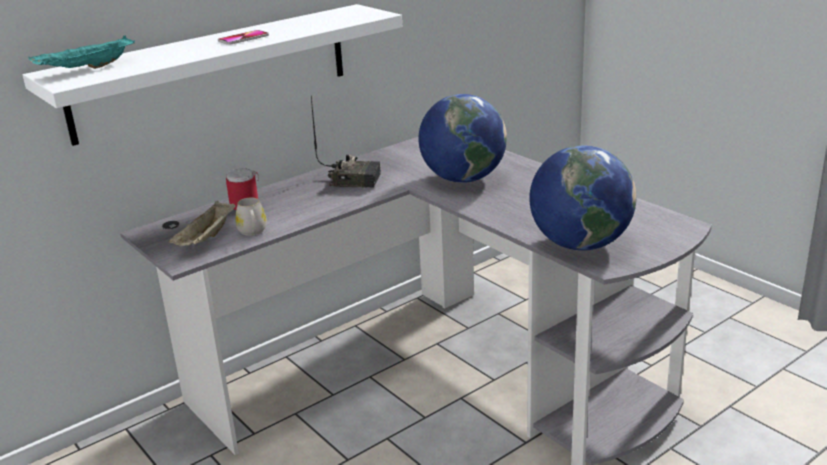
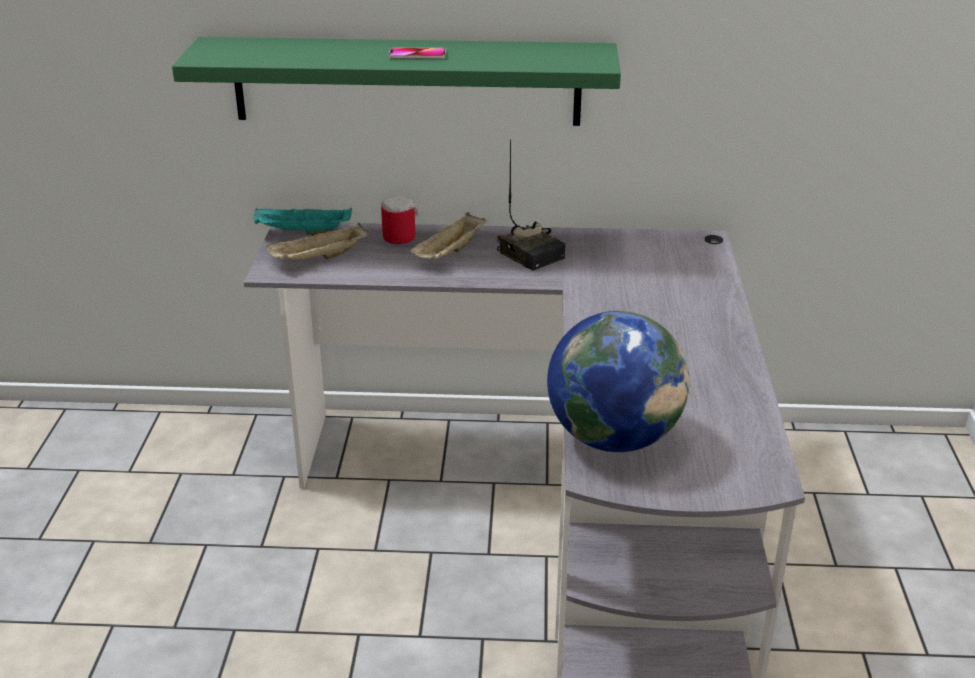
camera: 40 degrees right, 5 degrees up
white shelf [23,4,402,146] -> green shelf [172,37,621,126]
turquoise tray [28,35,135,69] -> turquoise tray moved to [254,208,352,235]
white mug [235,198,267,236] -> none
globe [419,94,507,183] -> none
none -> beige tray [410,212,486,259]

